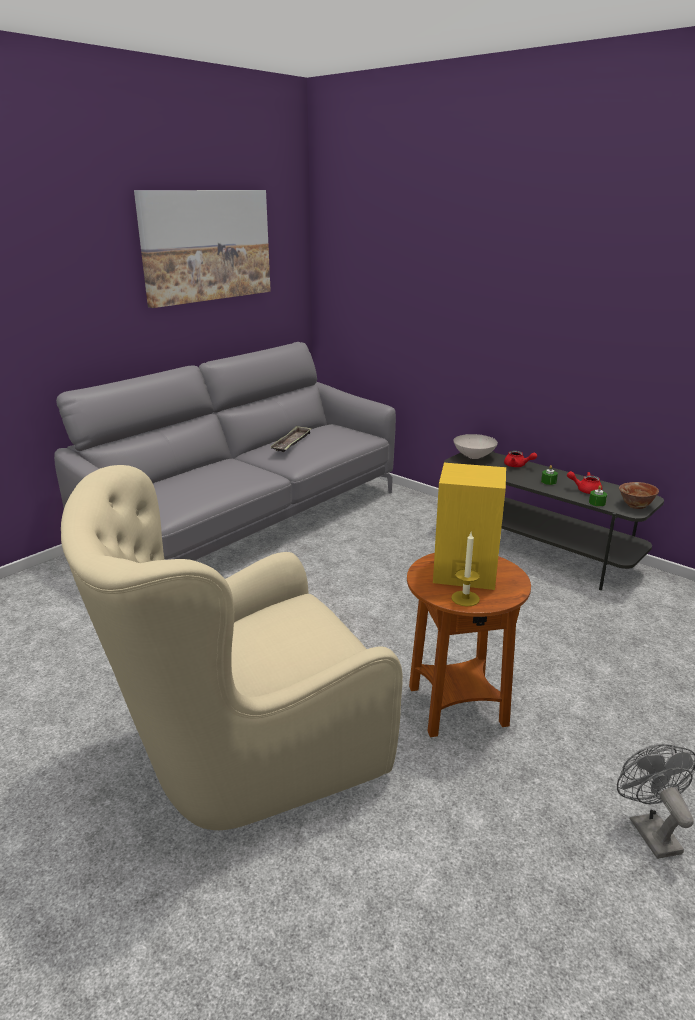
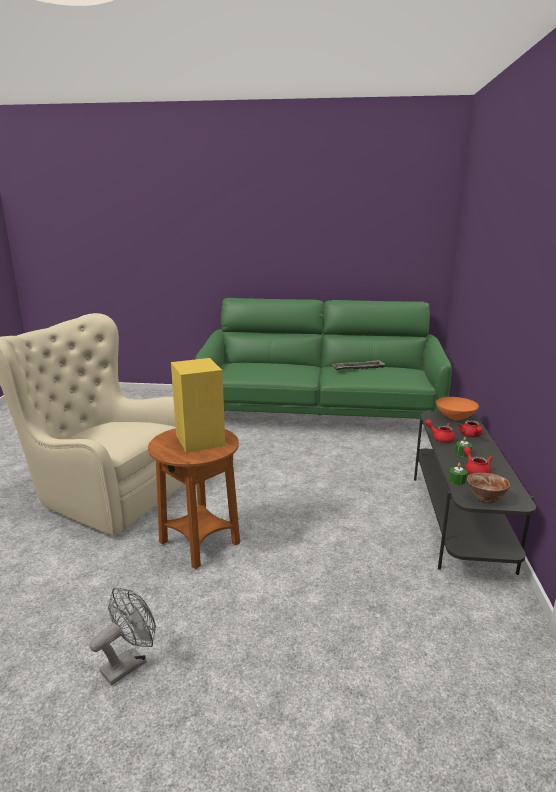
camera: 55 degrees right, 5 degrees down
grey sofa [54,342,396,561] -> green sofa [195,298,452,419]
picture [134,190,271,308] -> none
candle [451,532,480,606] -> none
white bowl [453,434,498,459] -> orange bowl [436,397,479,420]
none -> red teapot [425,419,455,443]

